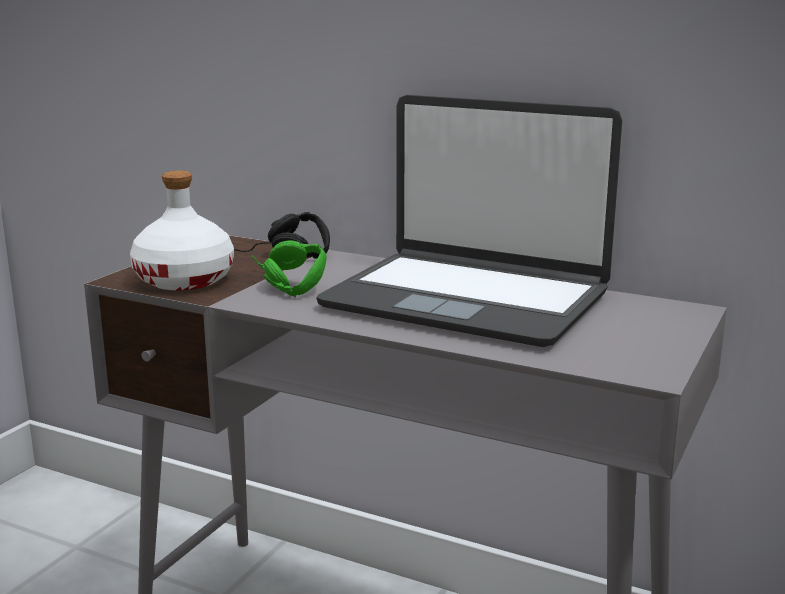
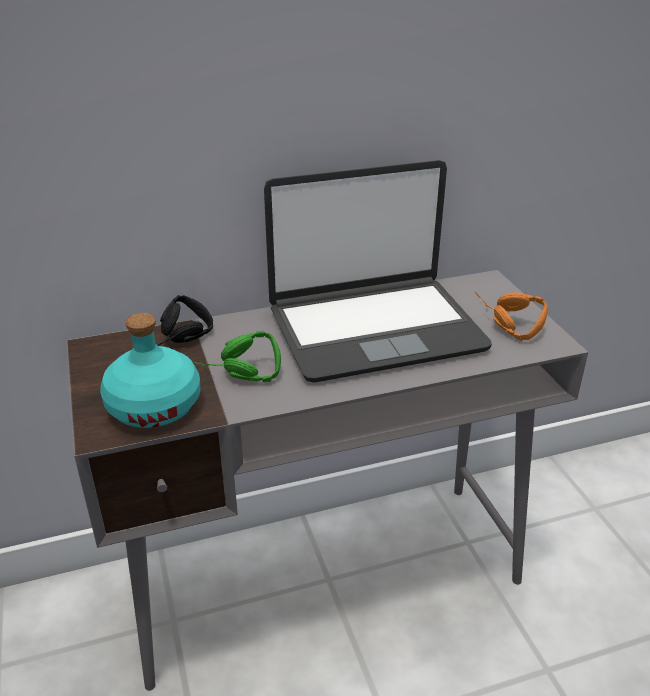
camera: 45 degrees left, 15 degrees up
white bottle [130,171,234,290] -> turquoise bottle [100,313,201,428]
none -> orange headphones [474,291,548,341]

